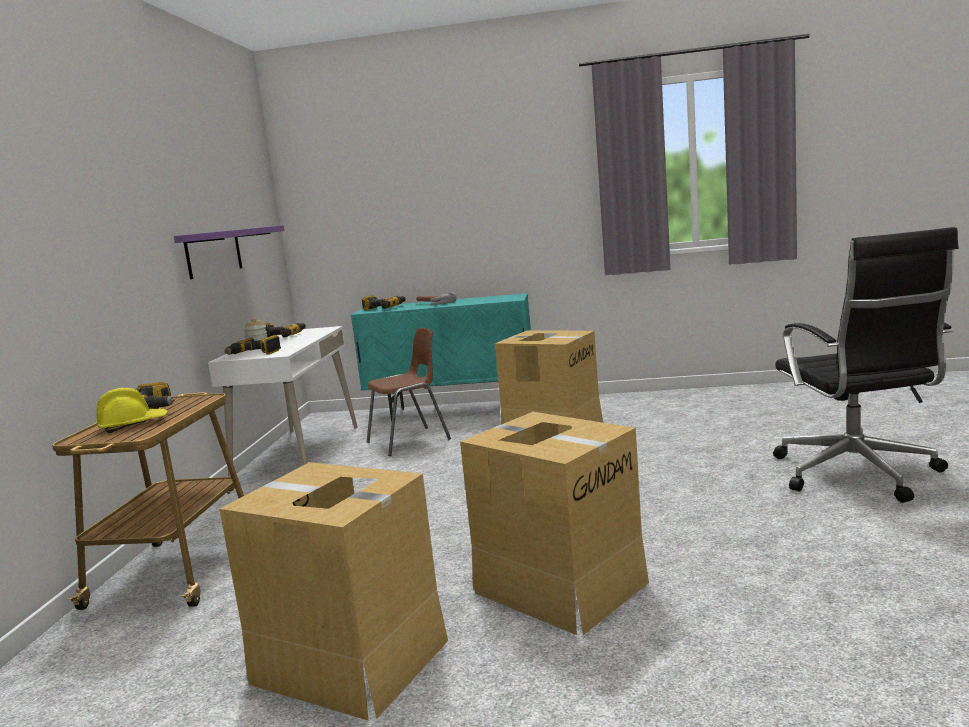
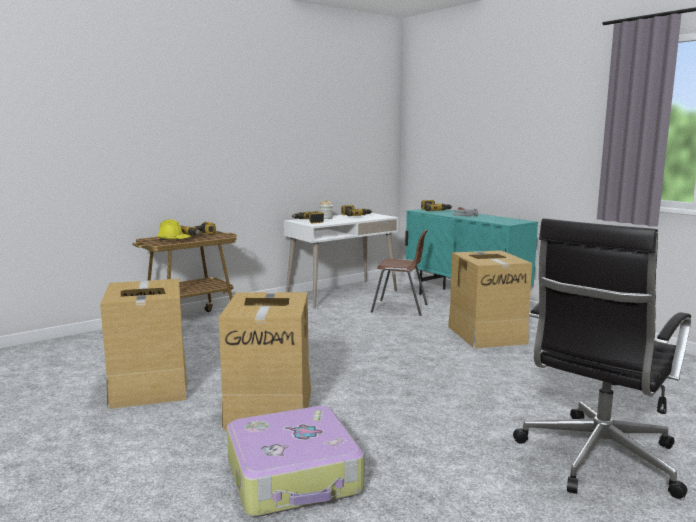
camera: 45 degrees right, 0 degrees up
purple shelf [174,225,285,279] -> none
none -> suitcase [227,406,364,517]

